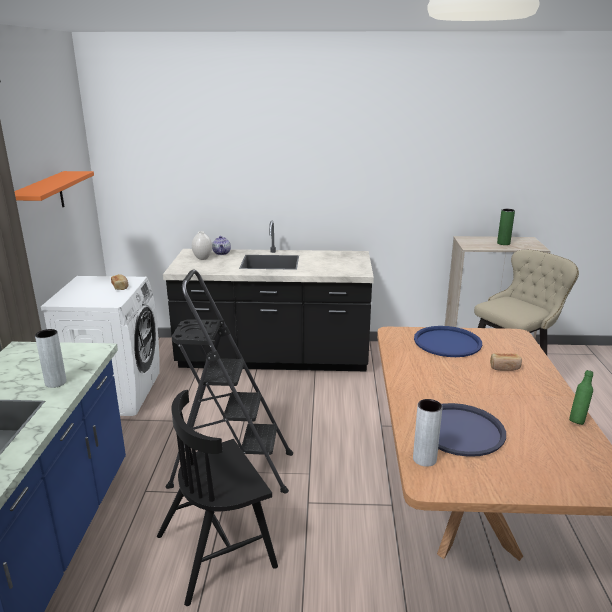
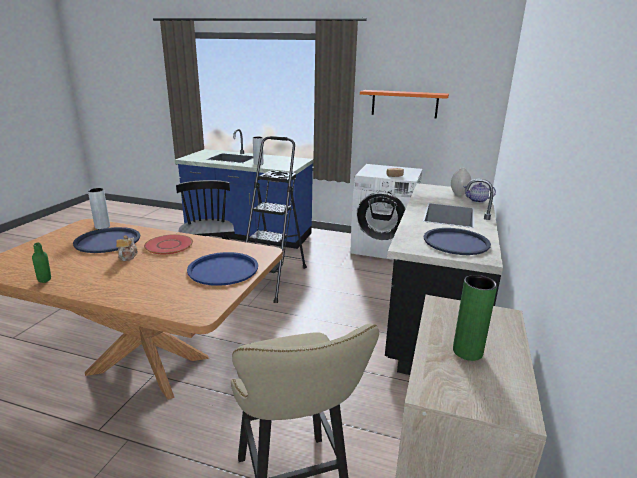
camera: 105 degrees right, 0 degrees up
bread [490,353,522,371] -> none
none -> teapot [116,235,138,261]
none -> red plate [144,234,193,254]
none -> blue tray [424,228,491,255]

